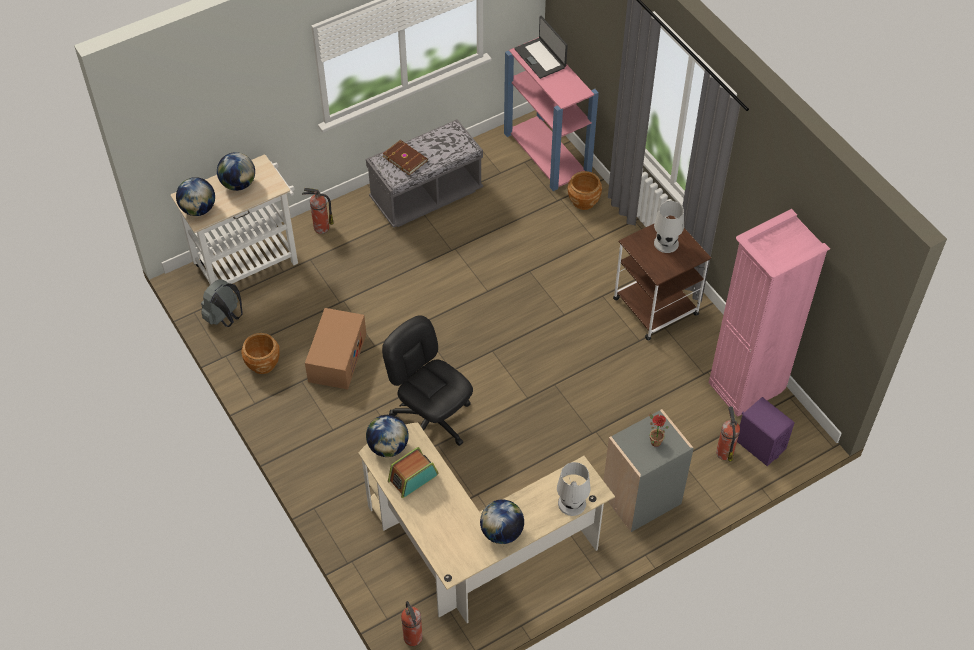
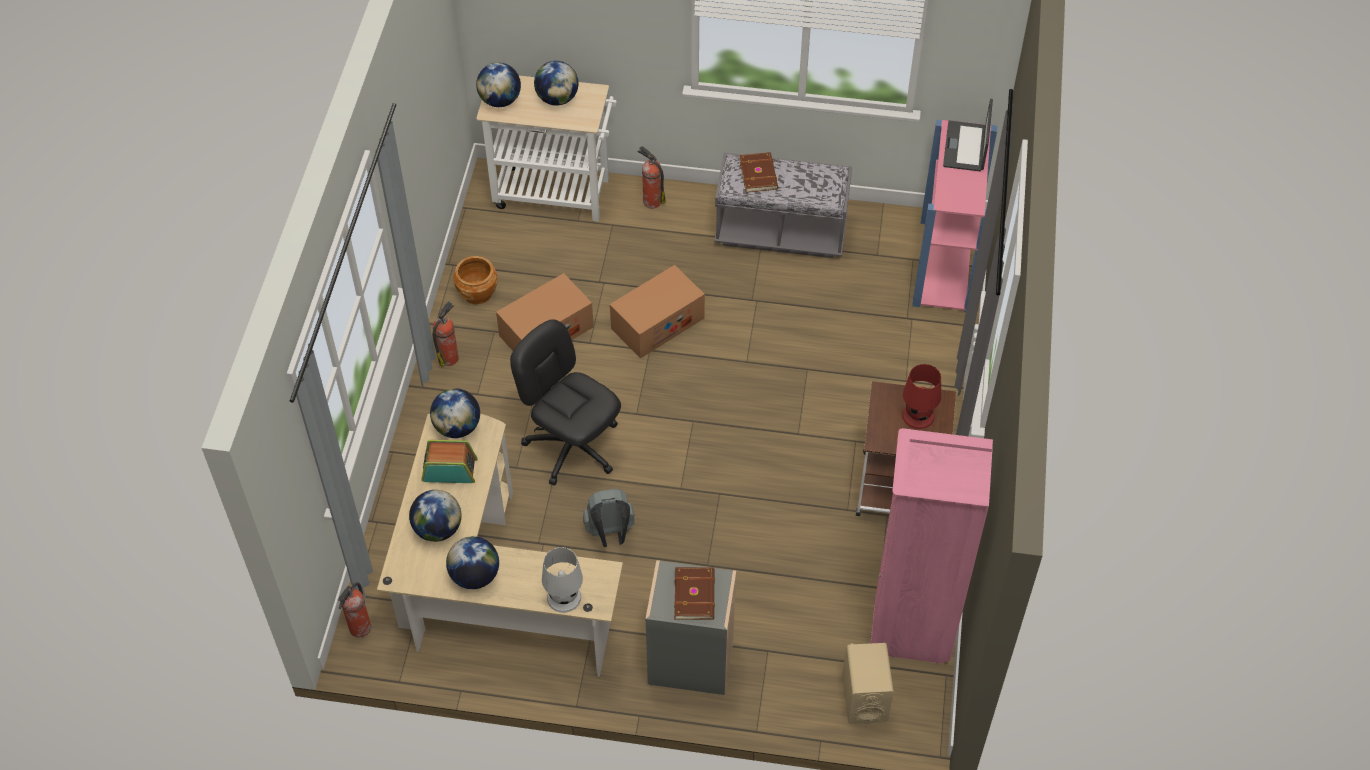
camera: 40 degrees right, 0 degrees up
grey backpack [201,279,243,327] -> grey backpack moved to [583,489,635,547]
black office chair [382,315,473,446] -> black office chair turned 45 degrees counterclockwise [510,319,621,486]
brown planter [568,171,602,210] -> none
potted plant [650,414,669,447] -> brown book [674,567,715,620]
white table lamp [654,201,684,253] -> red table lamp [902,364,941,429]
fire extinguisher [716,406,740,461] -> fire extinguisher moved to [433,301,459,366]
purple speaker [737,397,795,466] -> beige speaker [842,643,894,724]
none -> globe [409,490,461,542]
none -> cardboard box [610,265,705,359]

